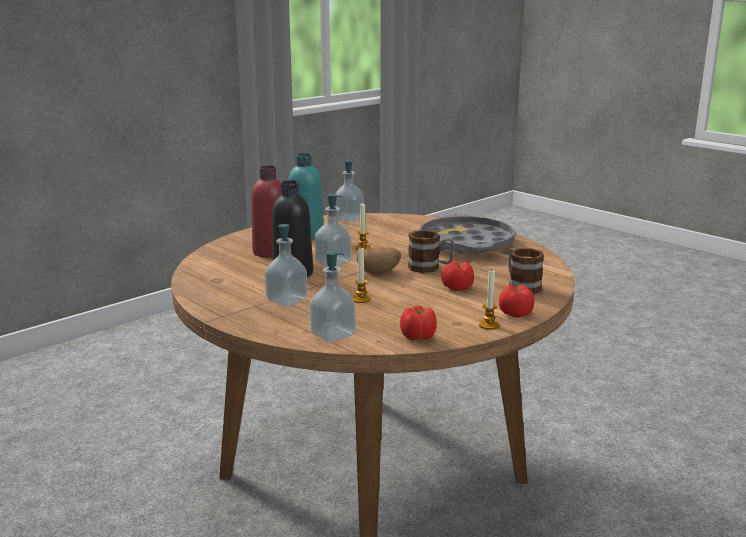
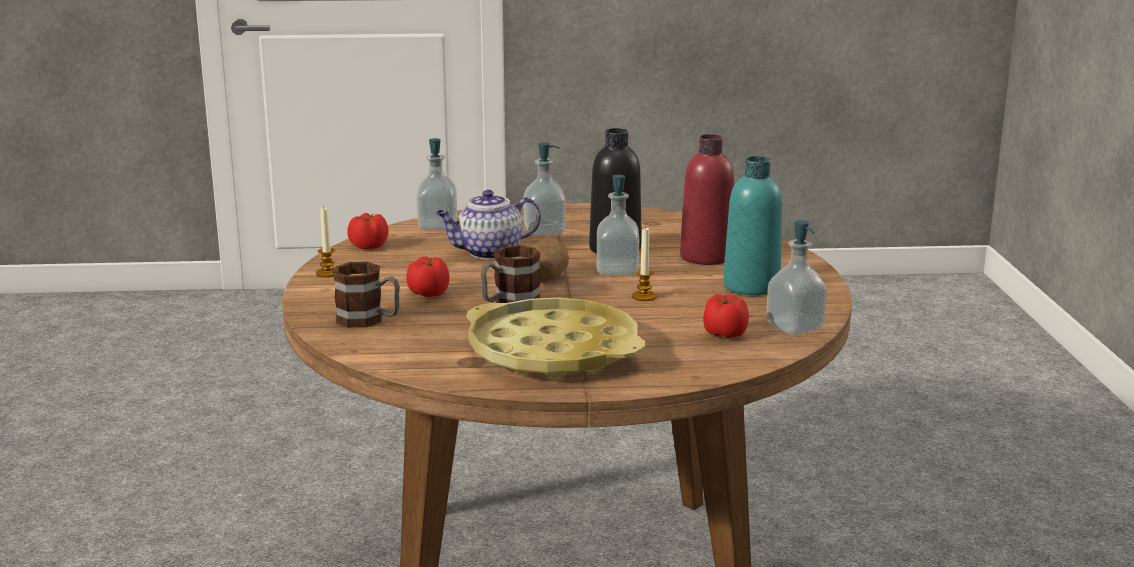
camera: 130 degrees right, 0 degrees up
candle [352,248,371,303] -> teapot [436,190,541,260]
grey tray [419,214,516,254] -> yellow tray [467,298,645,379]
tomato [499,284,534,317] -> tomato moved to [703,294,749,338]

